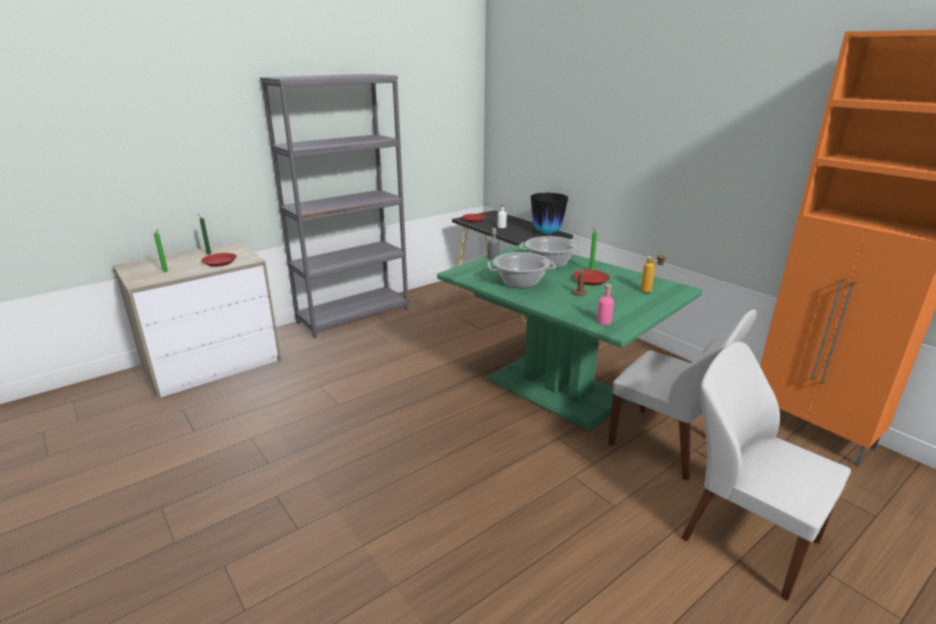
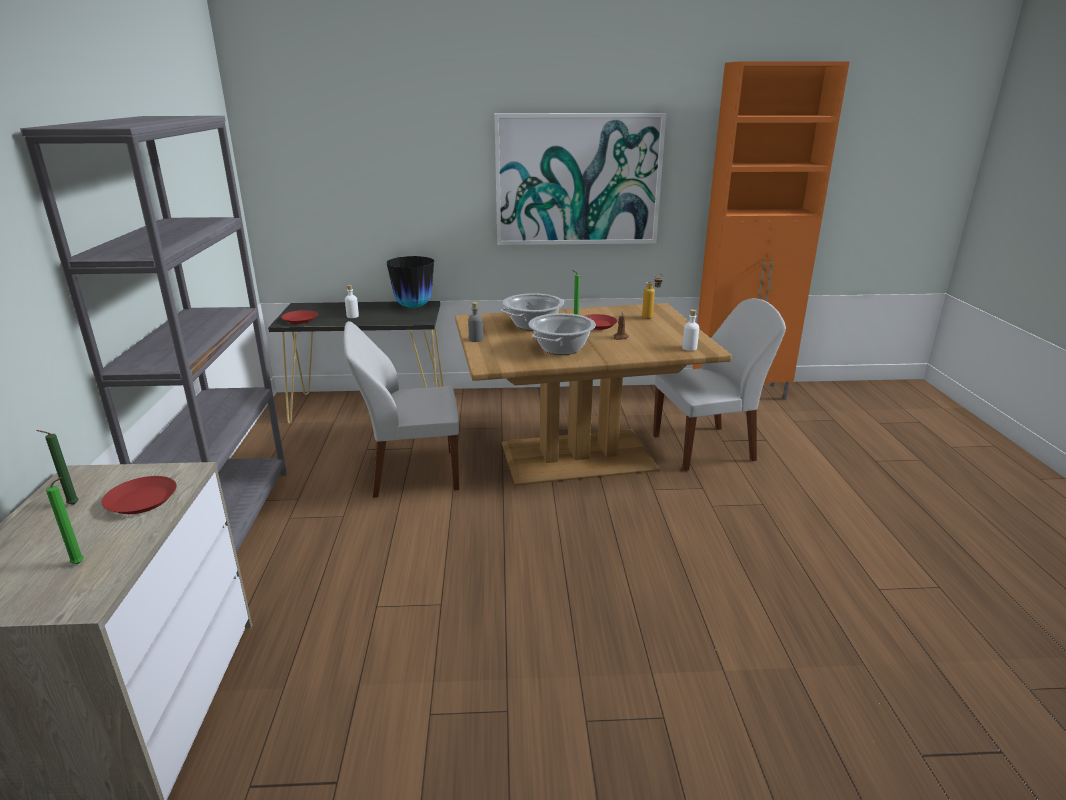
camera: 55 degrees left, 0 degrees up
green dining table [437,243,702,432] -> brown dining table [455,303,732,485]
pink bottle [597,284,614,325] -> white bottle [682,309,699,351]
white chair [681,341,851,601] -> white chair moved to [344,321,459,498]
none -> picture [494,113,666,245]

